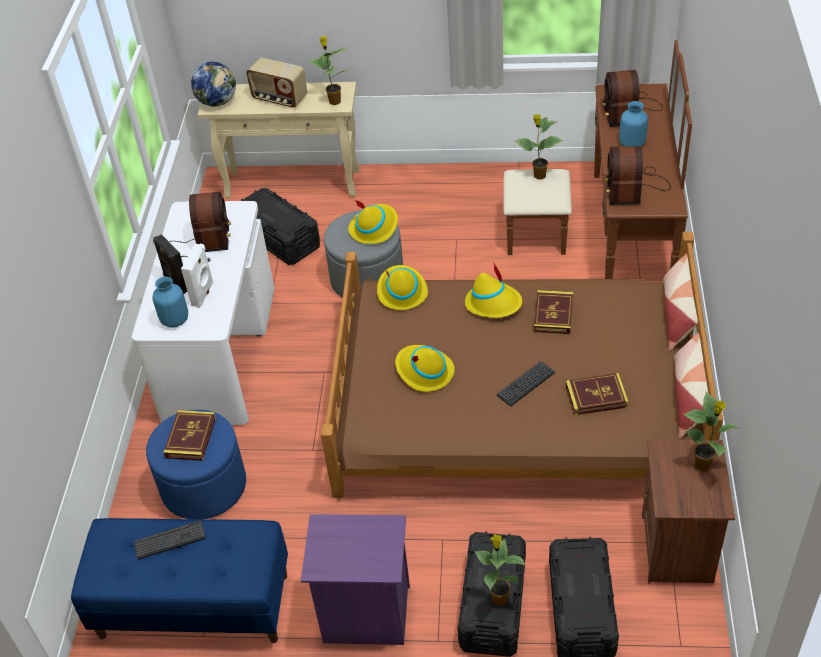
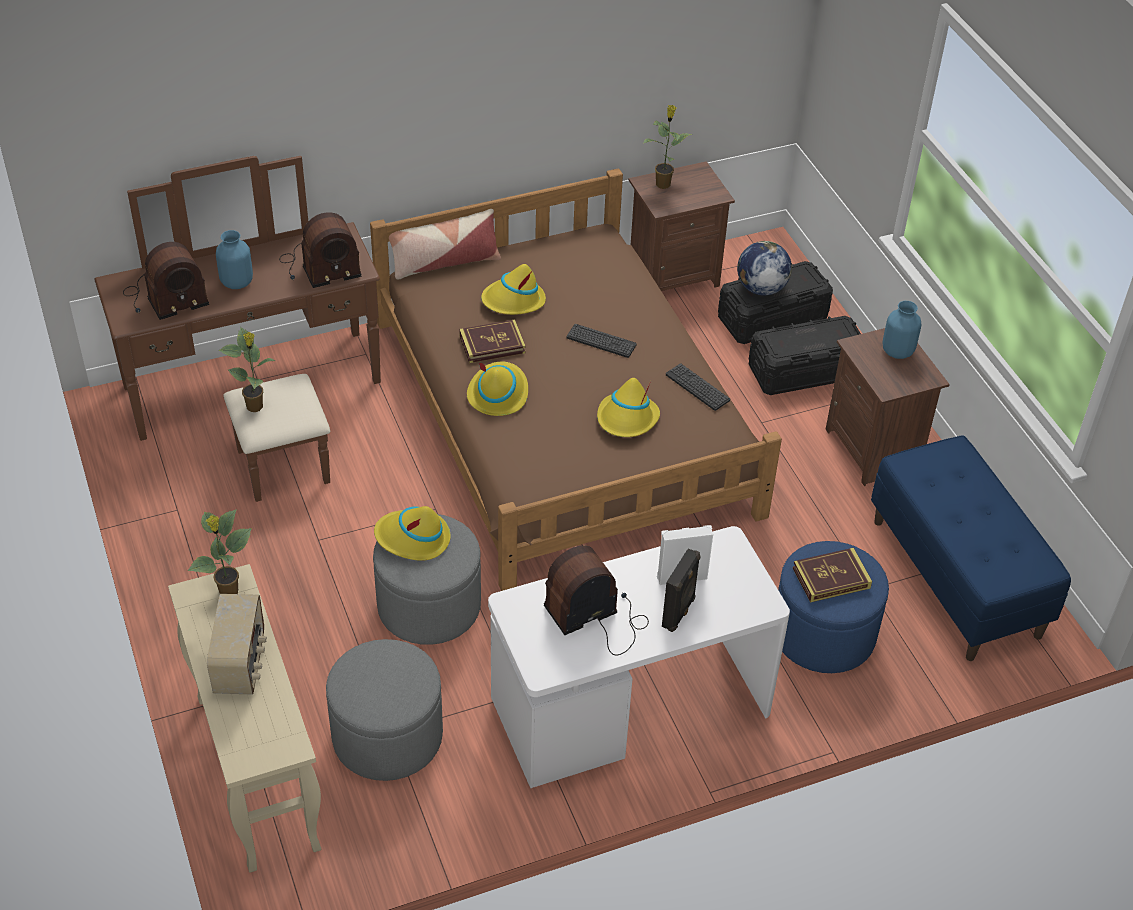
camera: 120 degrees left, 0 degrees up
keyboard [134,520,206,560] -> keyboard moved to [666,363,730,411]
blue vase [153,277,188,328] -> blue vase moved to [883,301,921,359]
globe [191,62,236,107] -> globe moved to [737,241,792,295]
black storage box [241,188,320,265] -> grey ottoman [326,639,443,781]
purple nightstand [301,514,410,645] -> brown nightstand [825,328,950,486]
yellow hat [377,265,428,310] -> yellow hat moved to [481,264,546,315]
potted plant [475,534,526,606] -> none
book [566,373,629,415] -> none
pillow [674,328,709,439] -> none

